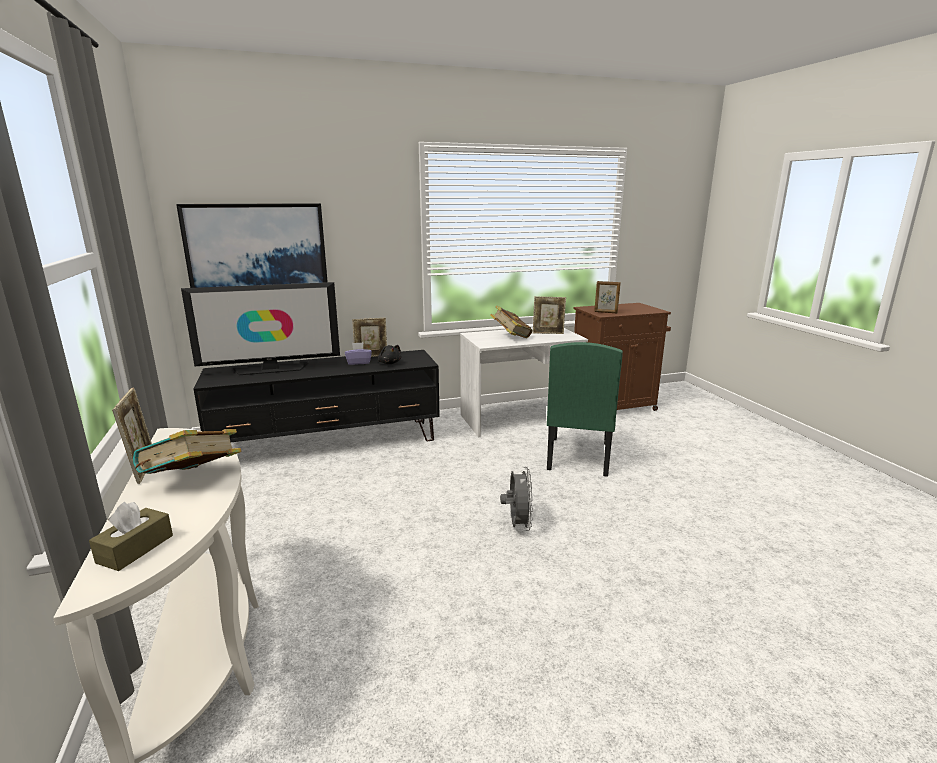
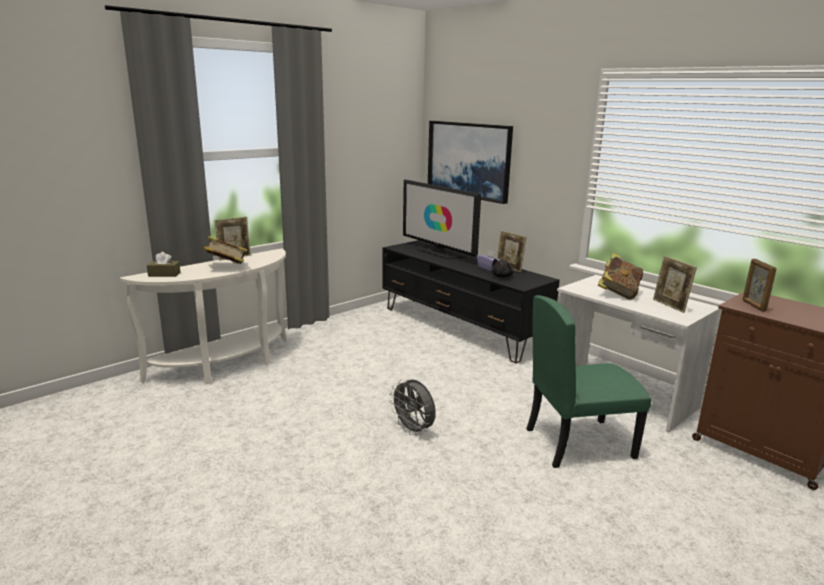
camera: 65 degrees right, 0 degrees up
grey fan [500,467,533,531] -> grey fan turned 75 degrees clockwise [390,379,436,436]

